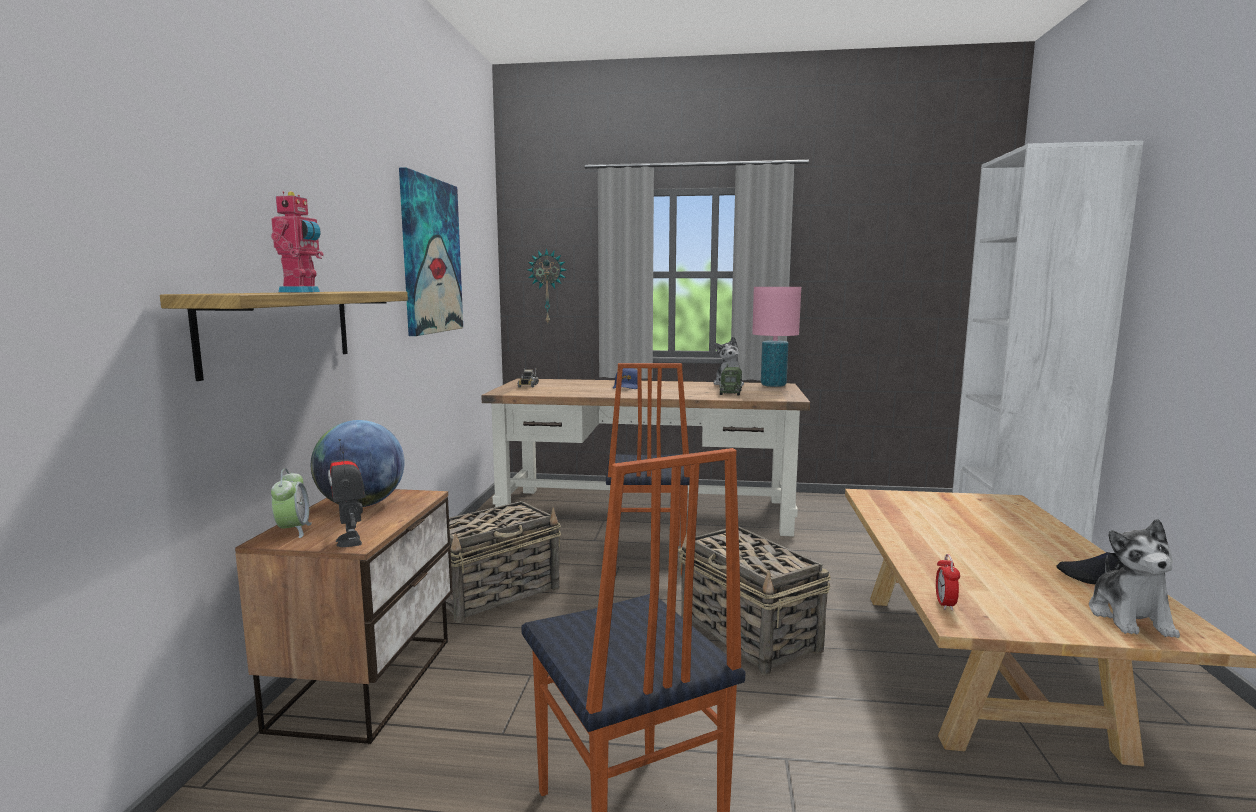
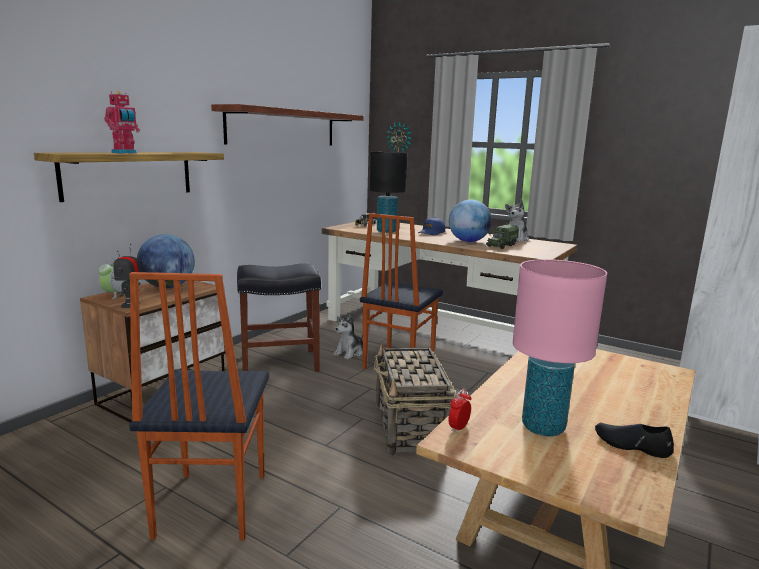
camera: 25 degrees right, 5 degrees up
picture [399,167,463,336] -> shelf [211,104,364,146]
basket [446,501,561,623] -> black stool [237,263,321,372]
pink table lamp [752,287,801,387] -> pink table lamp moved to [513,259,607,436]
plush toy [1089,519,1180,638] -> plush toy moved to [333,314,363,359]
none -> black table lamp [370,152,408,233]
none -> globe [449,199,492,242]

